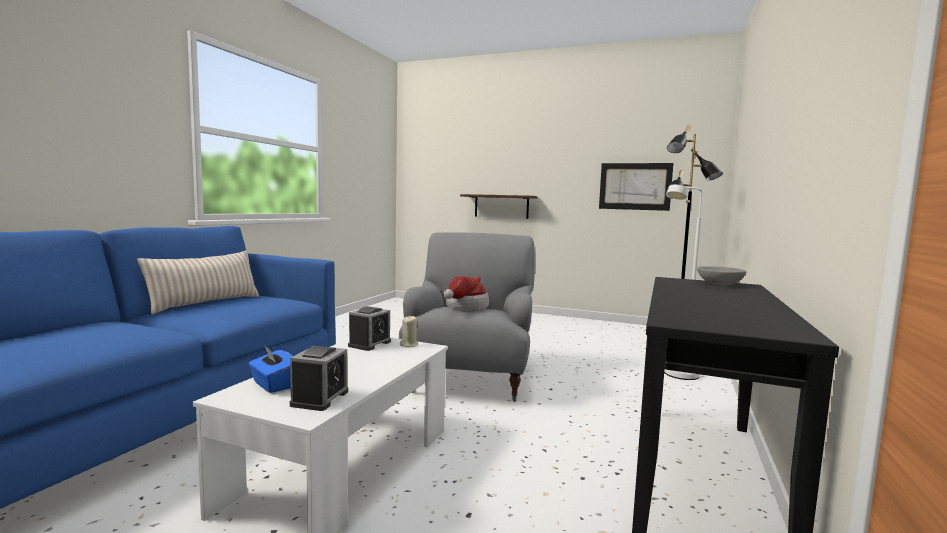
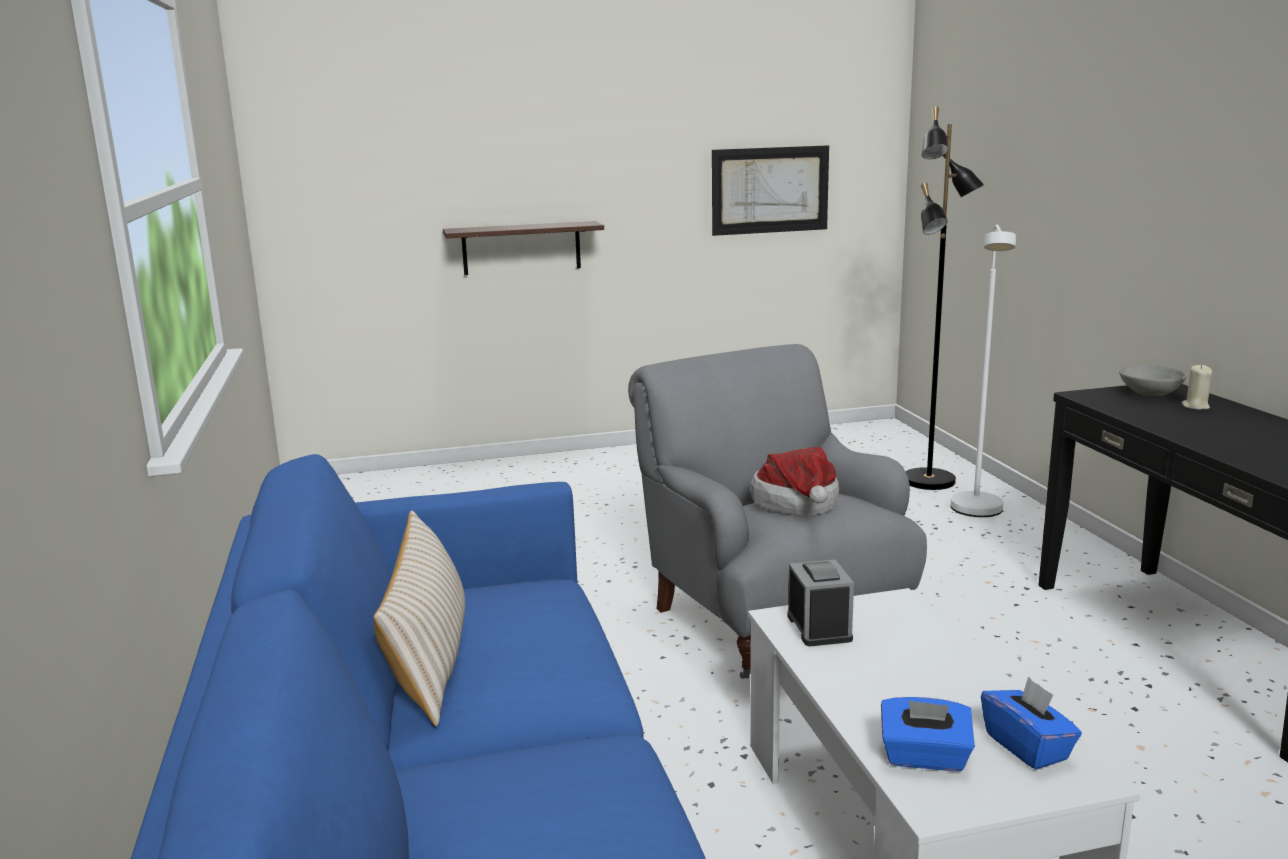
camera: 35 degrees left, 10 degrees up
alarm clock [290,346,348,411] -> blue tissue box [981,676,1082,770]
beige candle [400,315,418,347] -> beige candle moved to [1182,364,1212,410]

